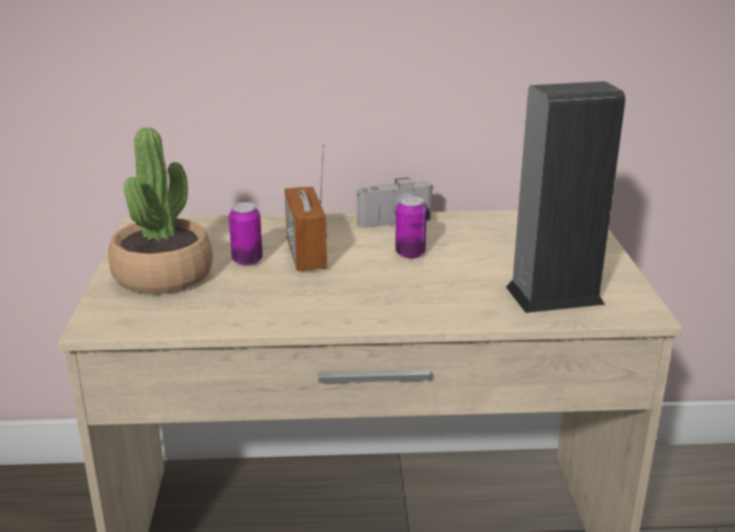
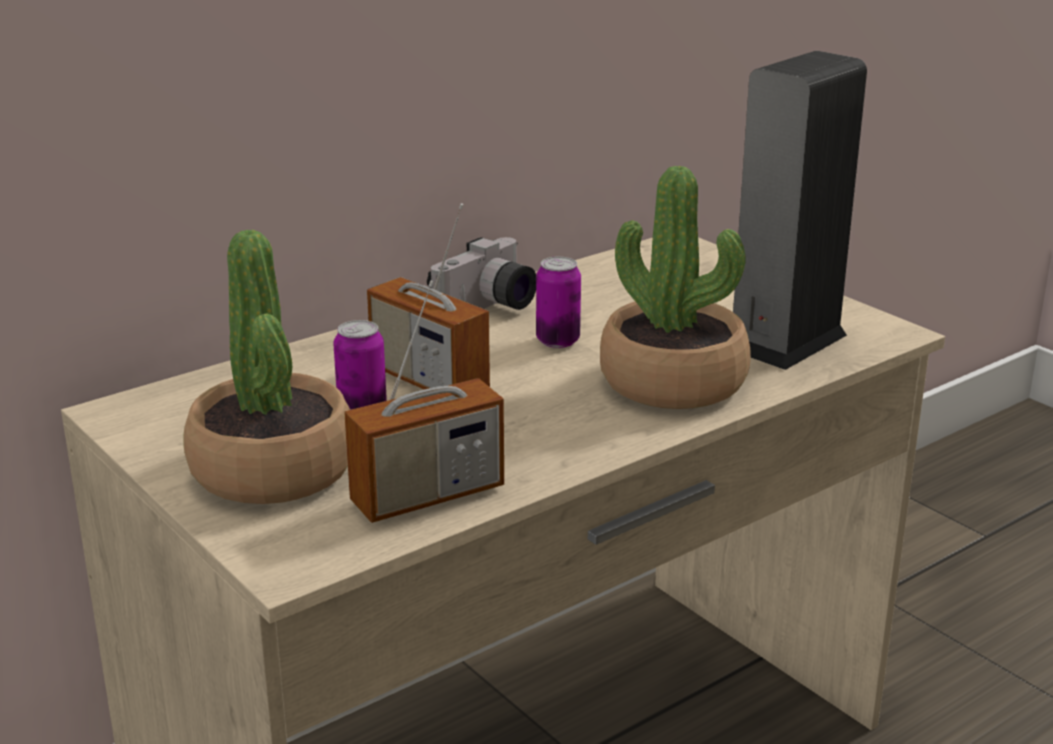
camera: 35 degrees left, 0 degrees up
none -> radio [344,281,504,523]
none -> potted plant [600,166,751,409]

